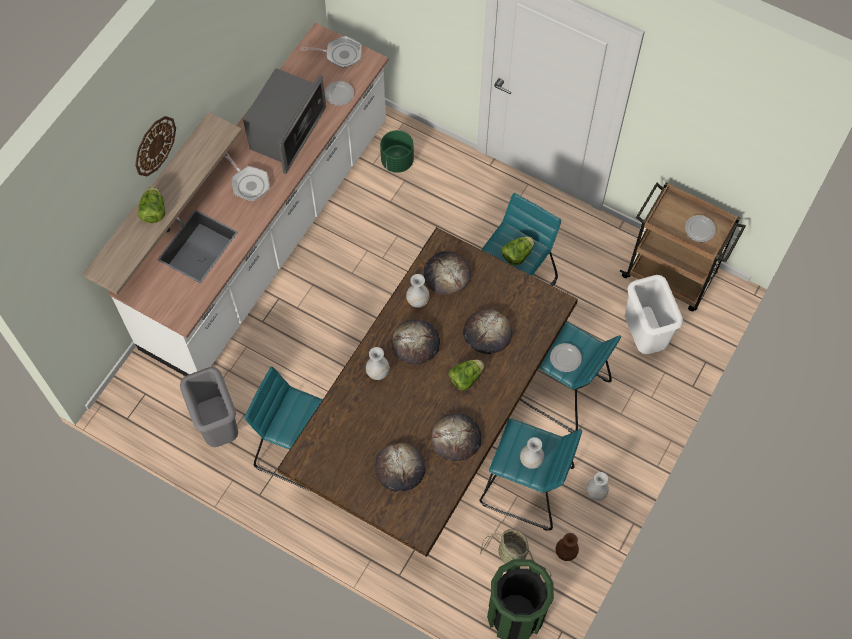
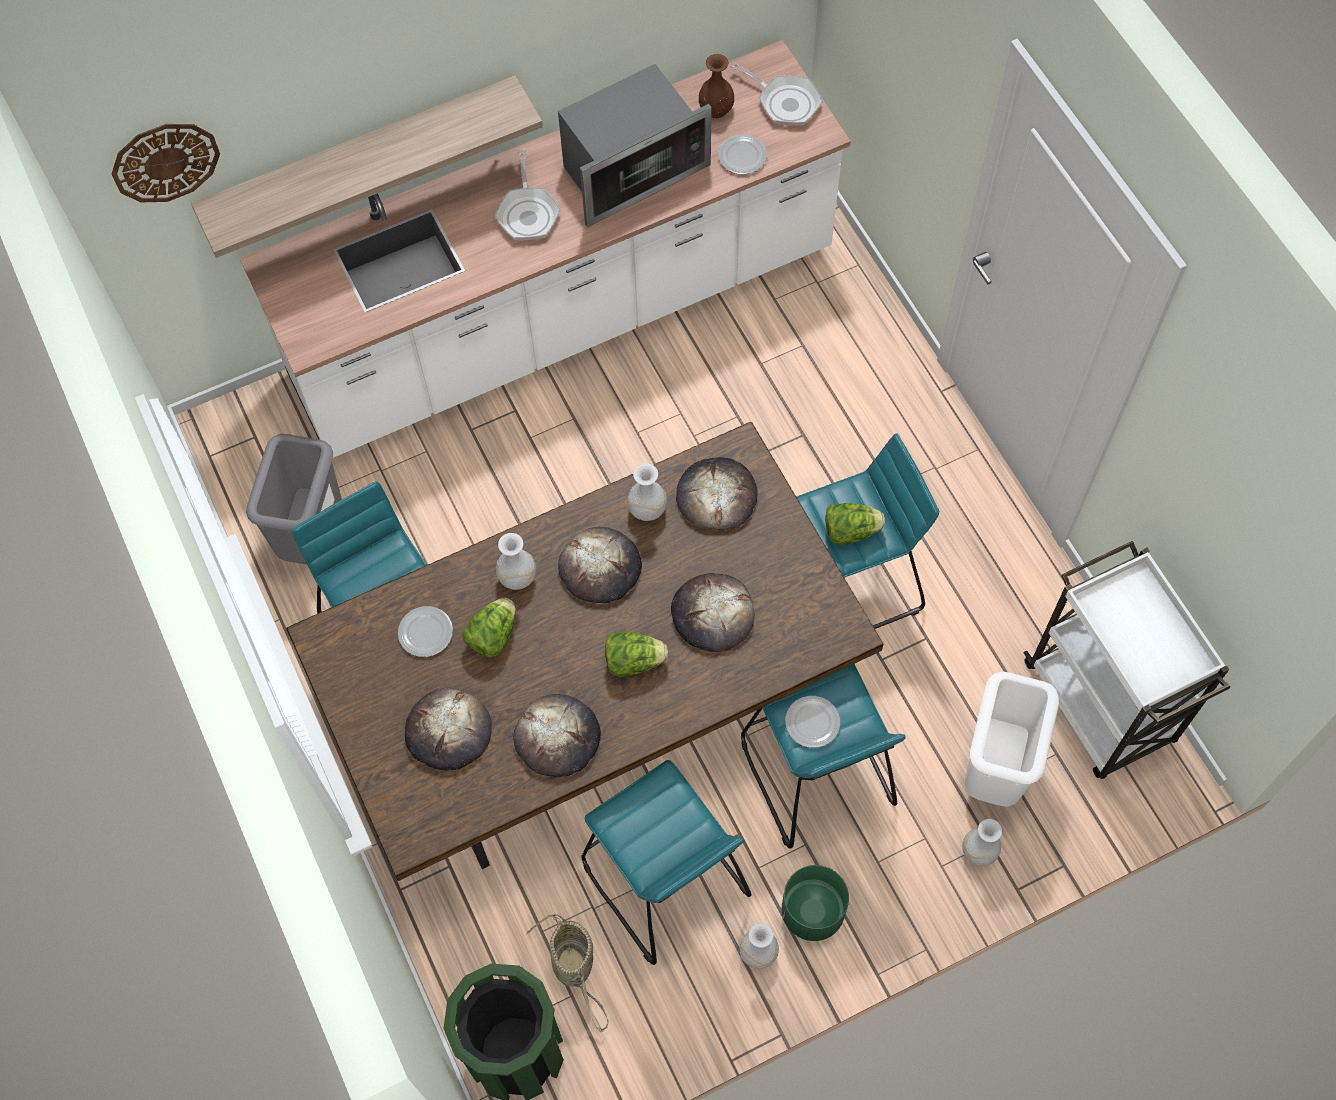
camera: 35 degrees right, 0 degrees up
wall clock [135,116,176,176] -> wall clock moved to [112,124,220,202]
lettuce [138,187,165,223] -> lettuce moved to [462,598,516,657]
green planter [380,130,414,173] -> green planter moved to [782,865,849,941]
white vase [520,437,544,469] -> white vase moved to [962,819,1002,866]
brown vase [556,533,579,561] -> brown vase moved to [699,54,734,118]
brown cart [620,182,746,311] -> white cart [1023,541,1230,779]
plate [685,215,716,242] -> plate moved to [398,606,453,657]

